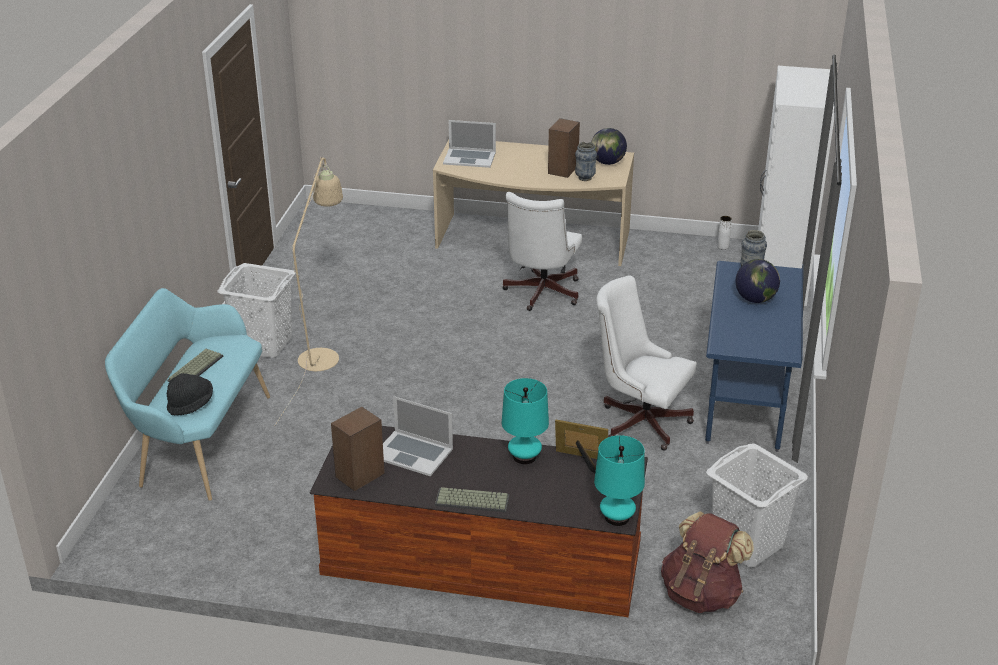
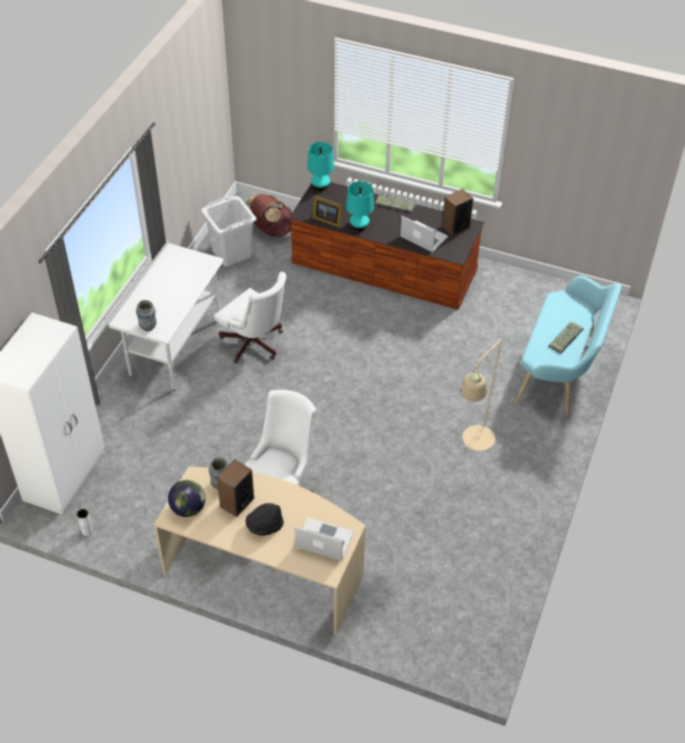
camera: 170 degrees left, 15 degrees up
black hat [167,373,213,415] -> black hat moved to [246,503,284,536]
white laundry basket [218,263,295,358] -> none
blue desk [705,261,803,452] -> white desk [108,241,224,391]
globe [736,259,780,303] -> none

